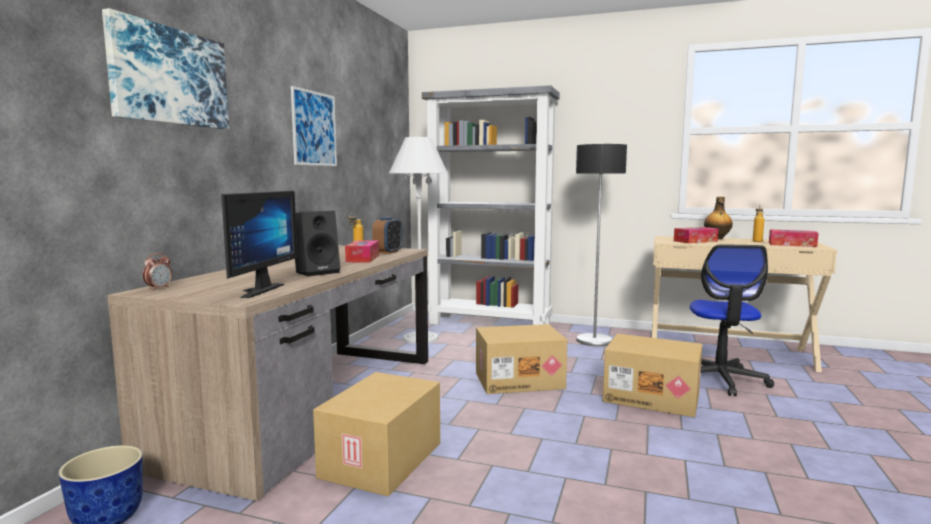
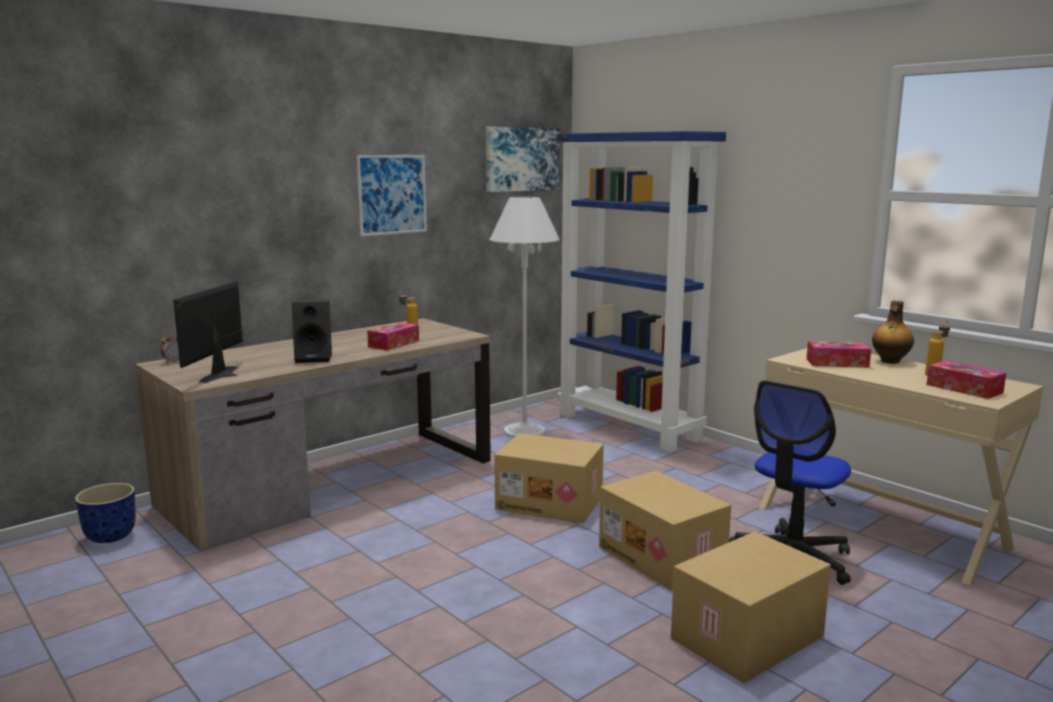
camera: 30 degrees right, 5 degrees up
picture [102,8,229,129] -> picture moved to [486,127,560,192]
monitor [221,191,298,298] -> monitor turned 150 degrees clockwise [173,281,243,383]
cardboard box [313,372,440,496] -> cardboard box moved to [671,531,831,683]
alarm clock [372,217,402,254] -> none
grey bookcase [422,85,560,325] -> blue bookcase [557,131,726,452]
floor lamp [576,144,627,347] -> none

